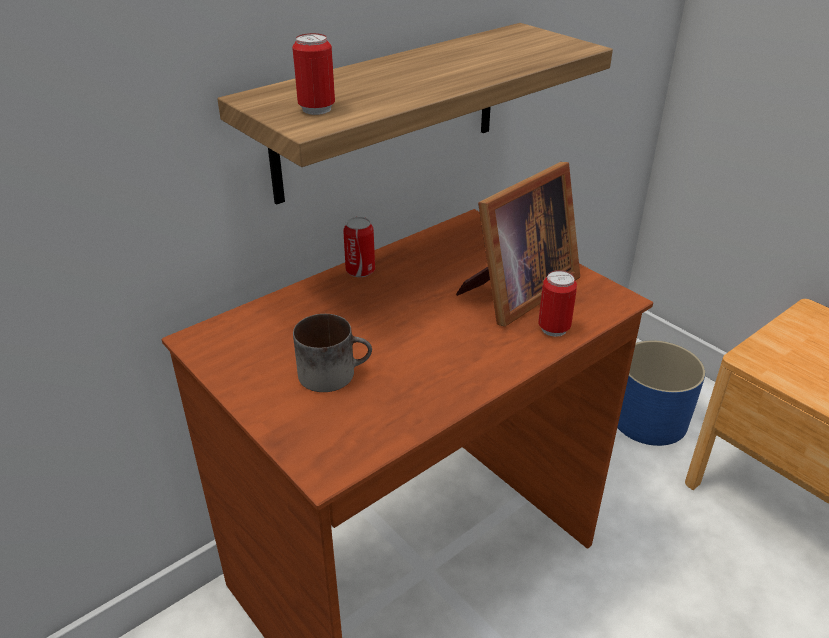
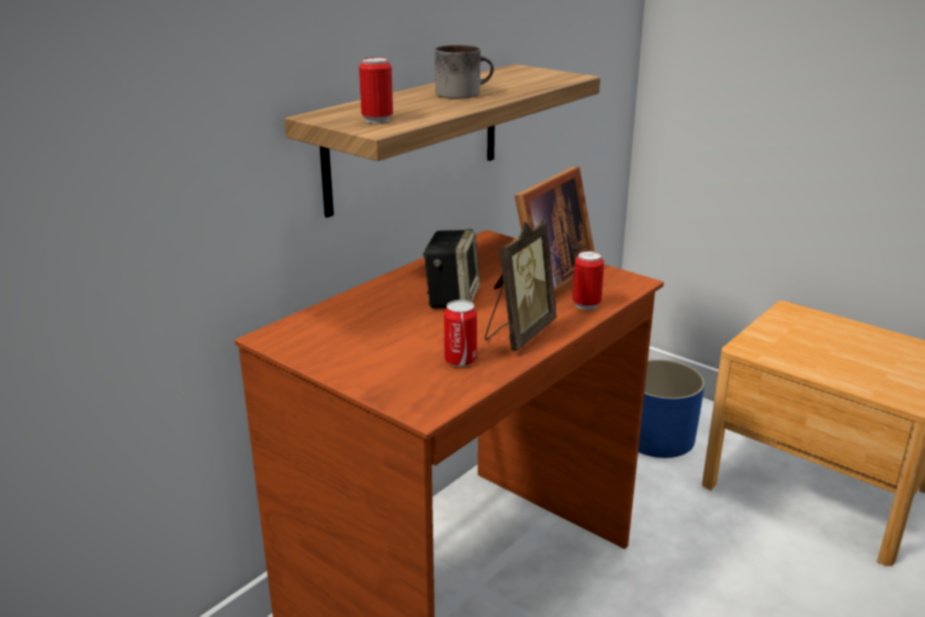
camera: 10 degrees left, 10 degrees down
mug [293,314,372,392] -> mug moved to [435,45,494,99]
can [343,217,375,277] -> can moved to [444,300,477,367]
none -> speaker [423,229,480,308]
none -> picture frame [485,220,557,351]

